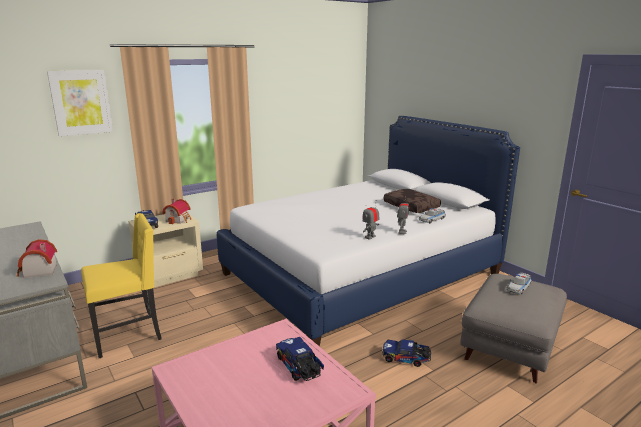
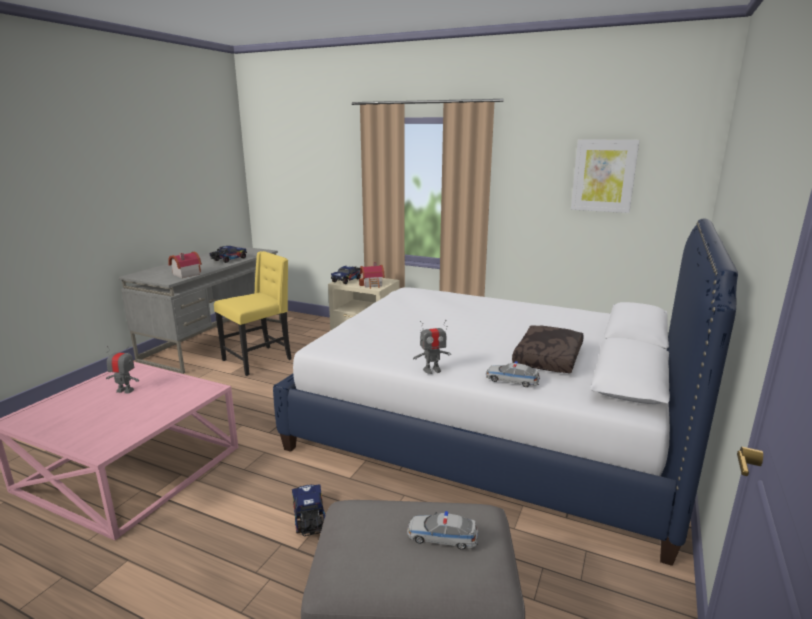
camera: 60 degrees right, 0 degrees up
picture [47,70,113,137] -> picture moved to [571,139,640,213]
yellow chair [81,213,162,358] -> yellow chair turned 75 degrees counterclockwise [214,251,292,376]
toy truck [276,337,324,381] -> toy truck moved to [209,246,247,263]
toy robot [363,200,379,240] -> toy robot moved to [106,346,139,393]

